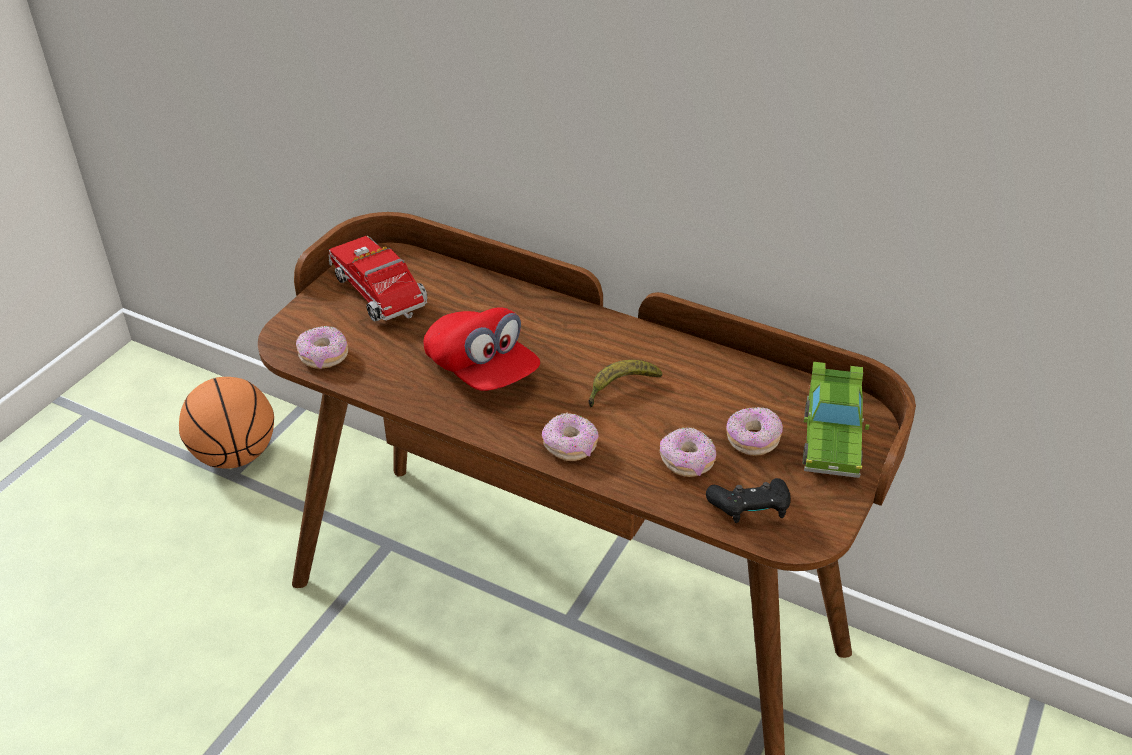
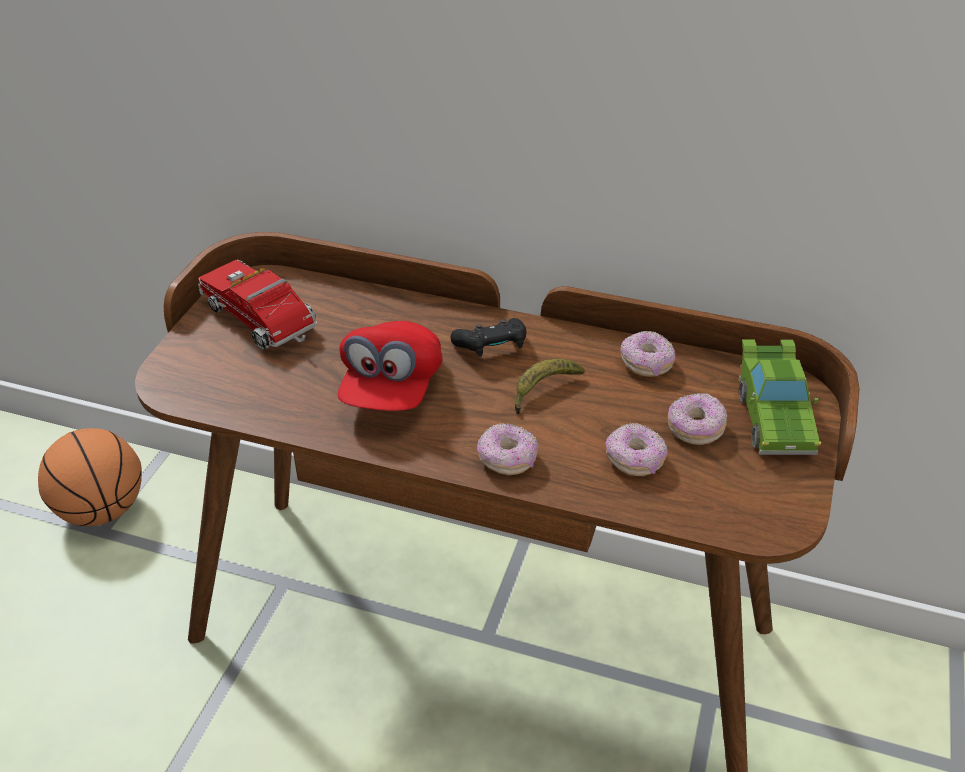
camera: 10 degrees left, 0 degrees up
donut [296,326,348,369] -> donut moved to [620,331,675,377]
red cap [424,307,540,391] -> red cap turned 60 degrees clockwise [338,321,443,411]
black game controller [706,478,791,523] -> black game controller moved to [451,318,526,357]

